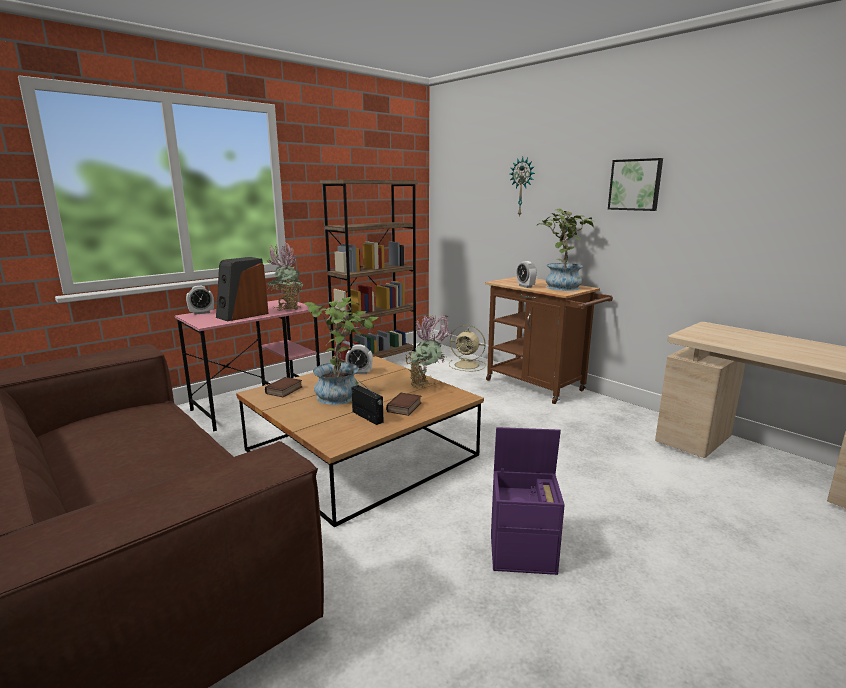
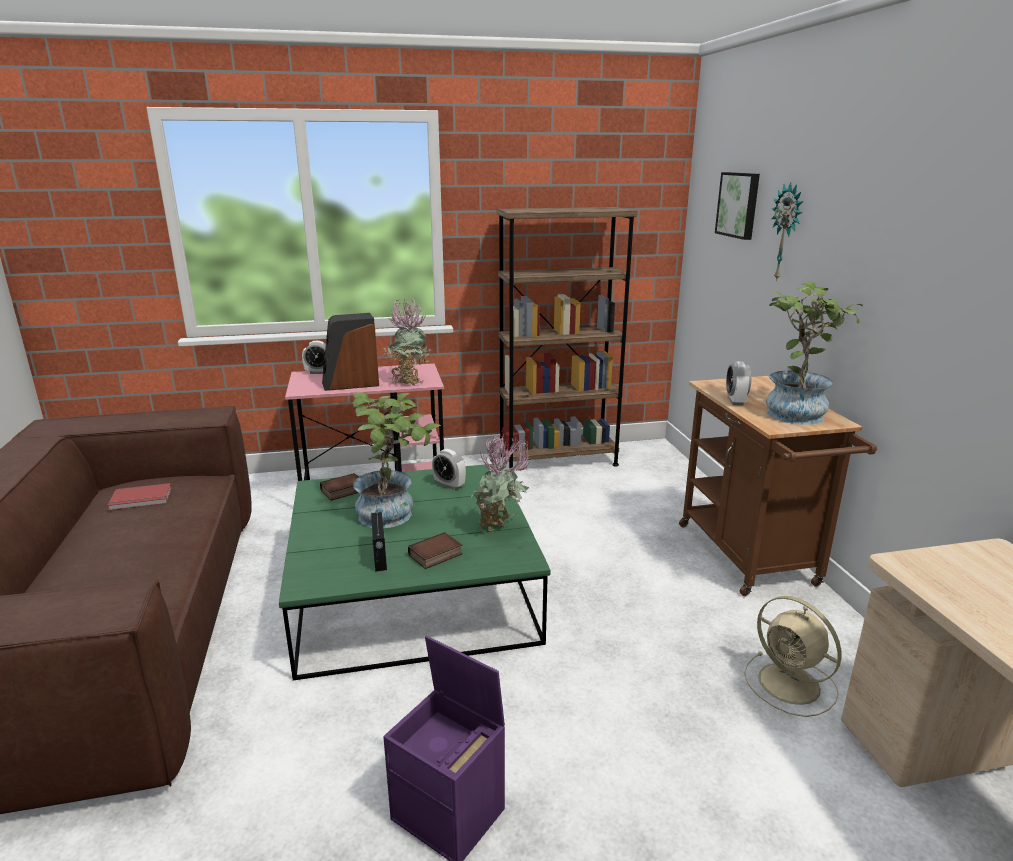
camera: 30 degrees right, 5 degrees up
brown coffee table [236,356,484,527] -> green coffee table [279,463,551,681]
beige fan [449,325,486,371] -> beige fan moved to [744,596,842,717]
picture [608,158,663,211] -> picture moved to [715,172,760,240]
none -> red book [107,483,172,510]

